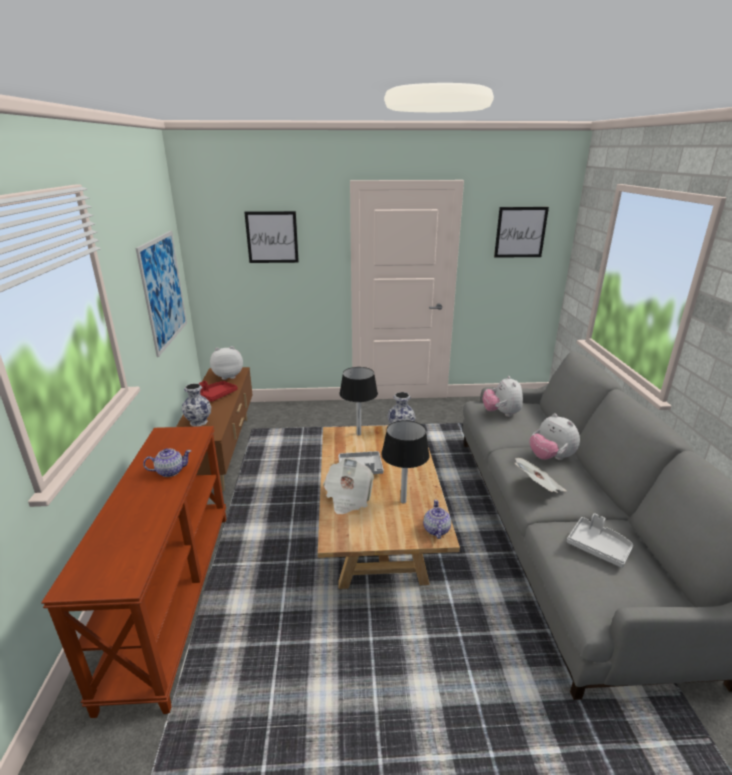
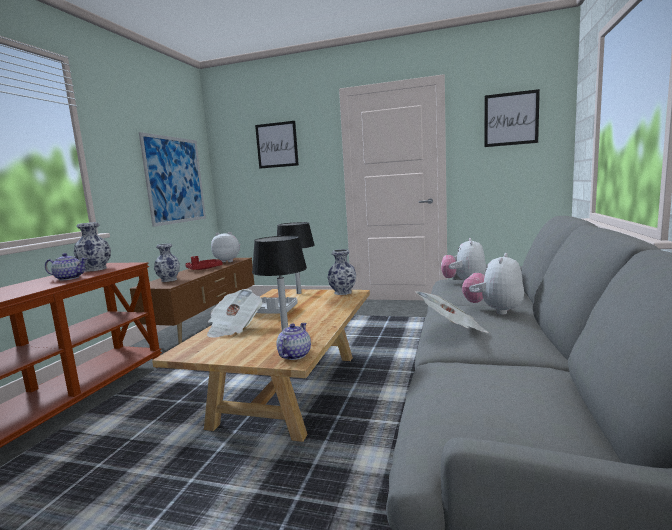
camera: 20 degrees right, 15 degrees down
plush toy [530,413,580,460] -> plush toy turned 45 degrees clockwise [462,253,524,315]
grey tray [567,513,633,568] -> none
none -> vase [74,222,111,272]

